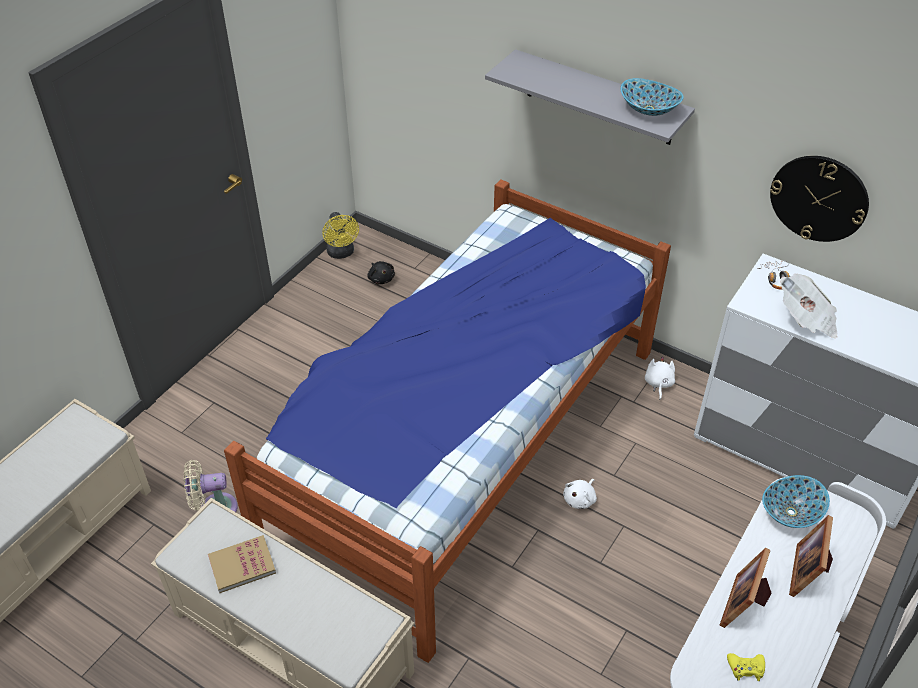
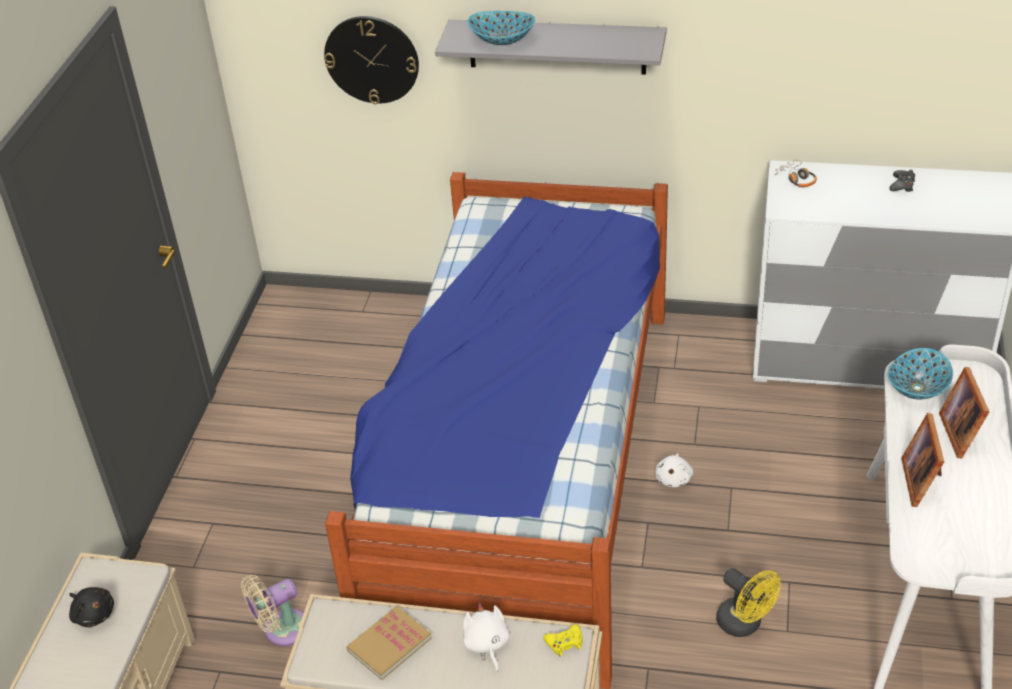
camera: 20 degrees left, 5 degrees down
yellow fan [322,212,359,259] -> yellow fan moved to [716,568,781,637]
black plush toy [367,261,395,284] -> black plush toy moved to [69,587,114,627]
bowl [621,78,683,116] -> bowl moved to [468,11,535,45]
white plush toy [645,356,675,400] -> white plush toy moved to [463,603,510,672]
yellow game controller [727,653,765,681] -> yellow game controller moved to [543,624,583,656]
wall clock [770,156,869,242] -> wall clock moved to [324,16,419,104]
newspaper [780,274,837,338] -> none
none -> black game controller [890,170,915,192]

